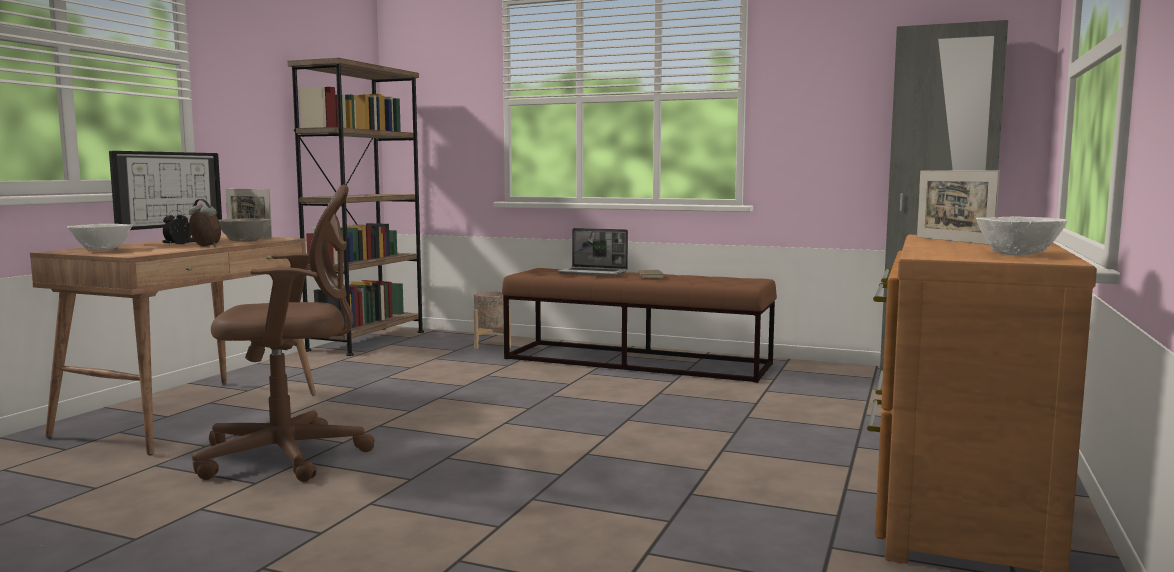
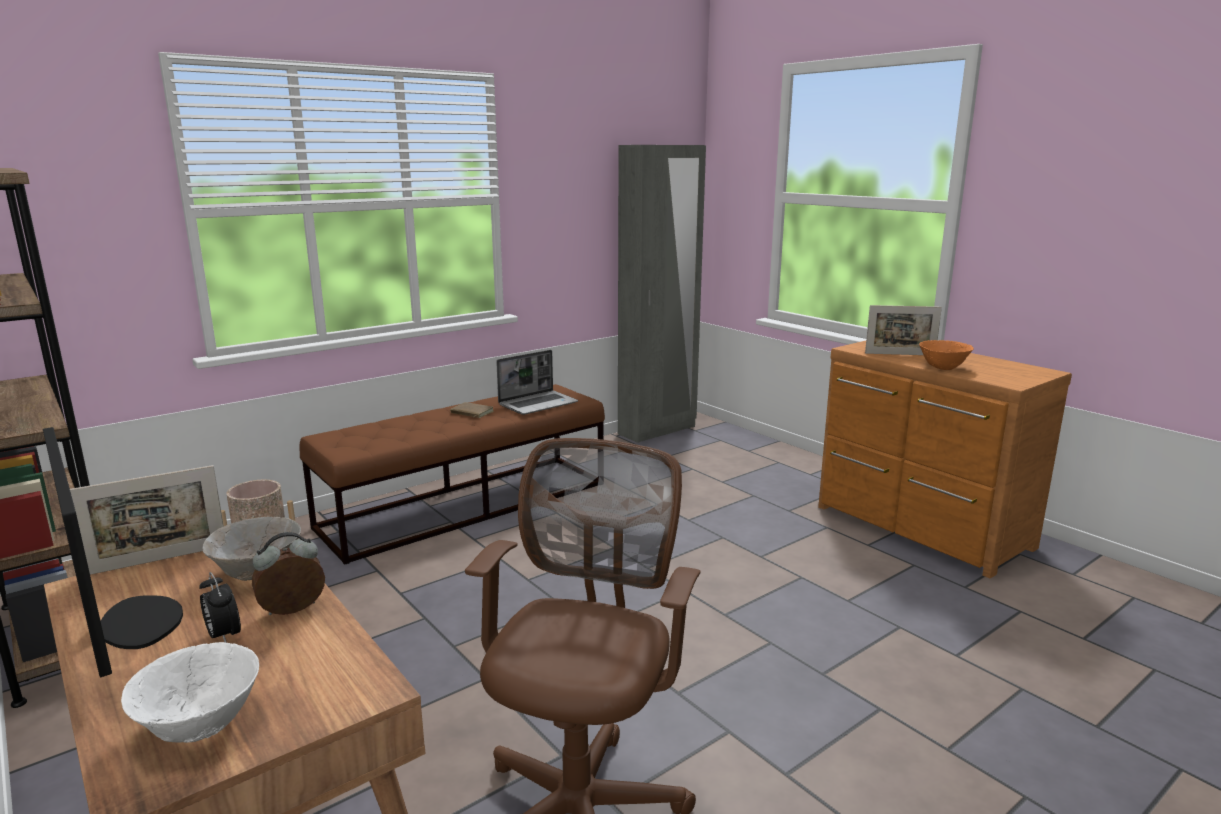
camera: 60 degrees left, 10 degrees up
laptop [557,228,628,276] -> laptop moved to [496,350,578,415]
white bowl [976,216,1068,255] -> none
none -> orange bowl [919,340,974,370]

